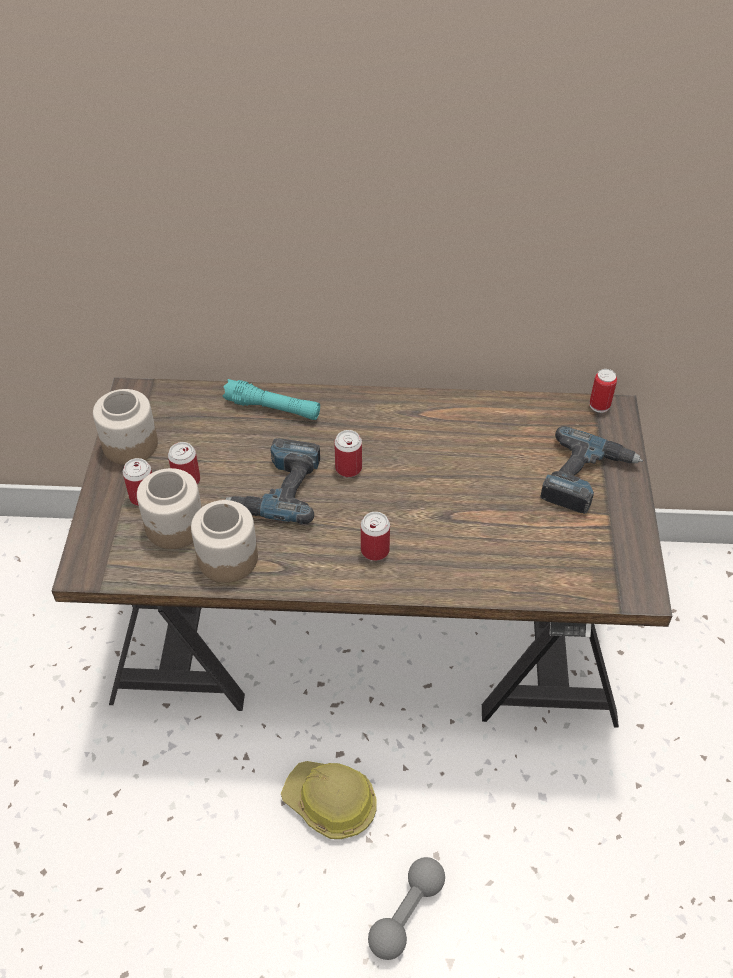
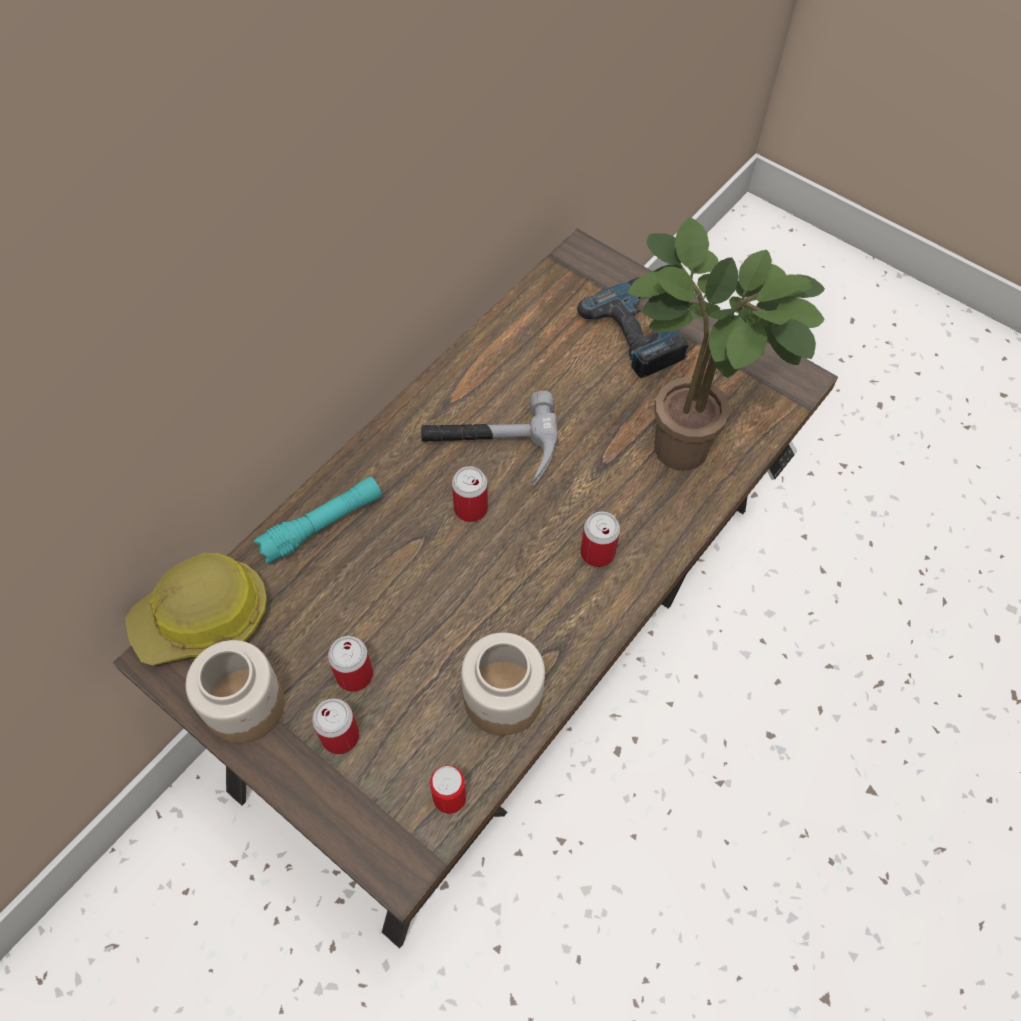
camera: 55 degrees left, 10 degrees up
jar [137,468,202,549] -> none
power drill [225,438,320,524] -> none
hard hat [281,761,377,839] -> hard hat moved to [126,553,267,666]
grey dumbbell [368,857,445,960] -> none
can [590,369,617,413] -> can moved to [430,765,466,814]
none -> hammer [421,391,558,487]
none -> potted plant [627,217,825,471]

